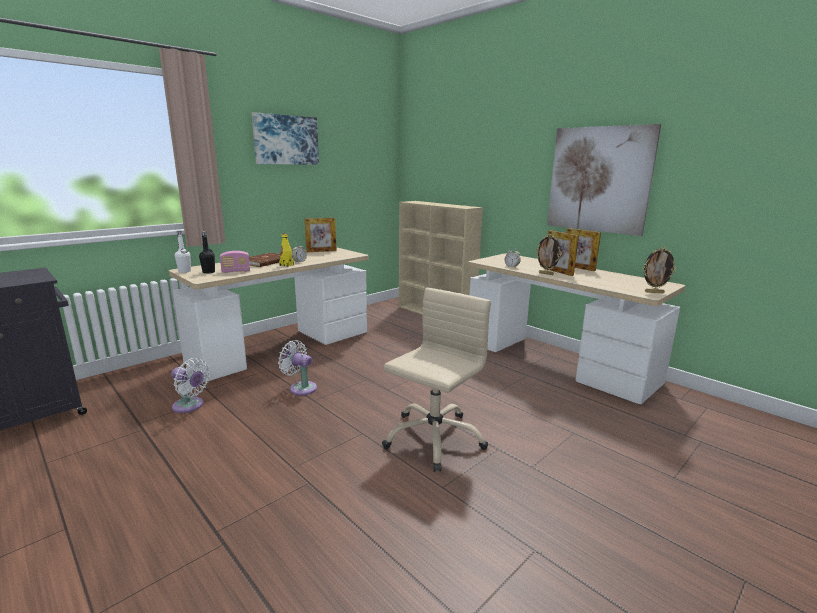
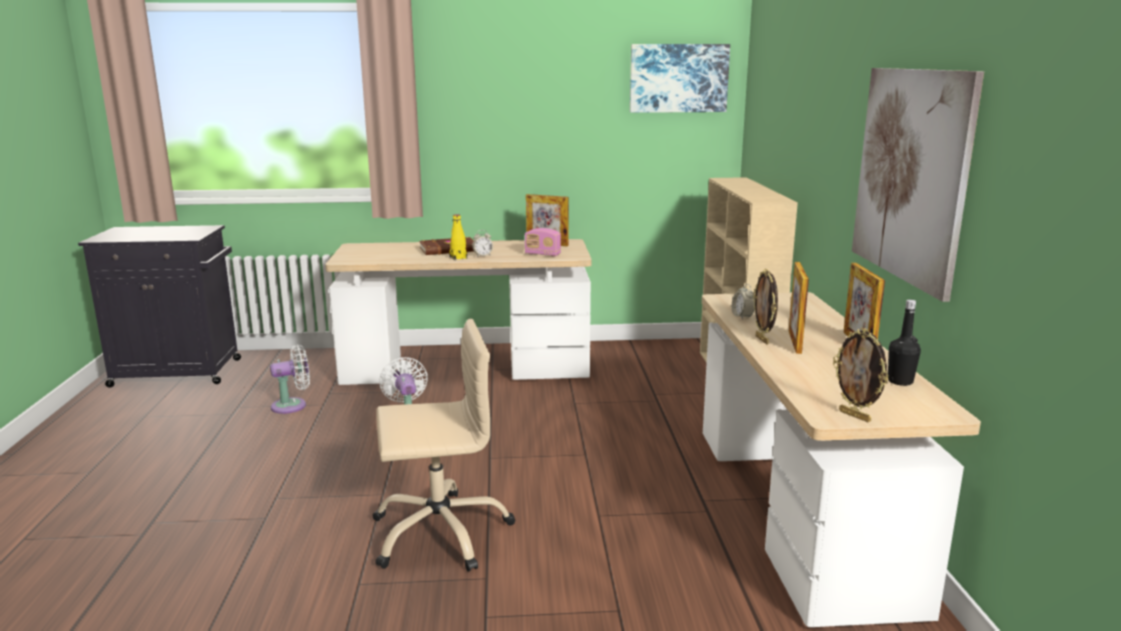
camera: 40 degrees right, 0 degrees up
white fan [171,358,210,413] -> white fan turned 90 degrees counterclockwise [270,344,310,414]
white bottle [175,231,191,273] -> none
black bottle [199,231,215,274] -> black bottle moved to [888,299,921,386]
radio [220,251,250,273] -> radio moved to [525,228,561,256]
picture [251,112,319,164] -> picture moved to [630,44,730,113]

